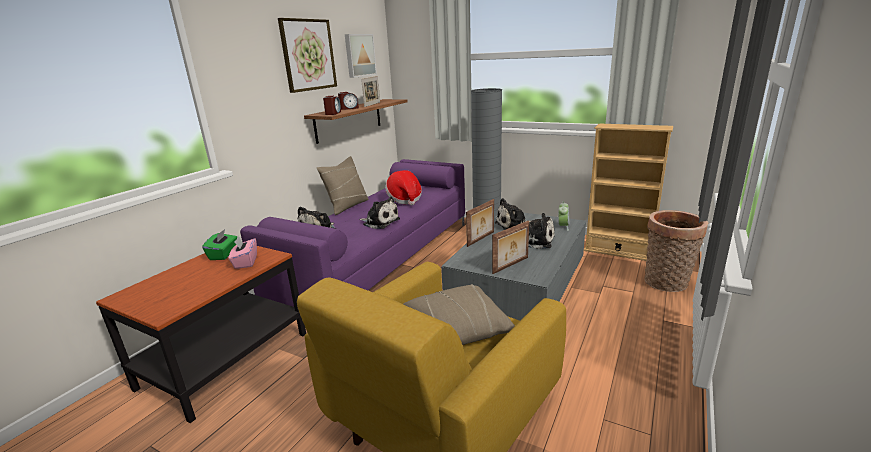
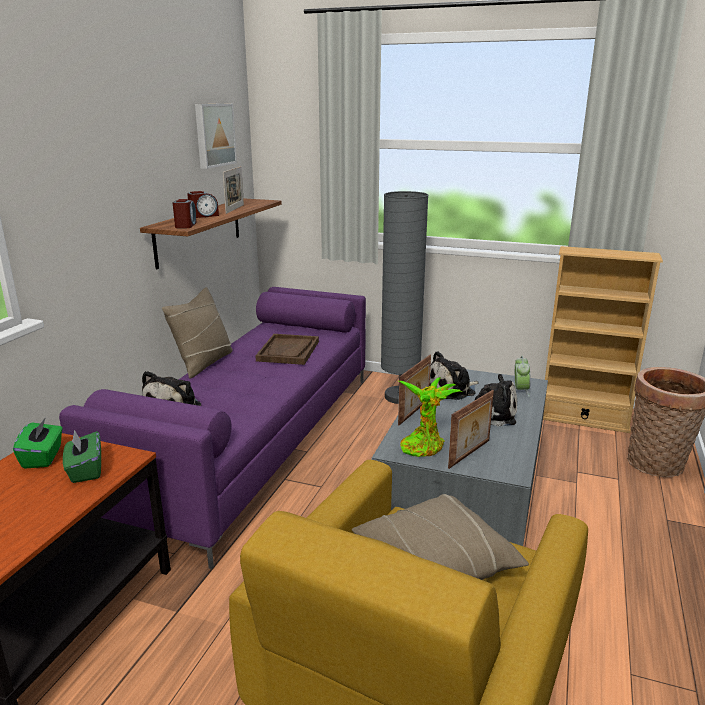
camera: 10 degrees left, 0 degrees up
pink tissue box [228,236,257,269] -> green tissue box [63,430,101,483]
picture [278,18,337,93] -> none
plush toy [359,197,400,229] -> none
hat [385,170,422,205] -> brown tray [255,334,319,365]
none -> potted plant [399,377,463,457]

